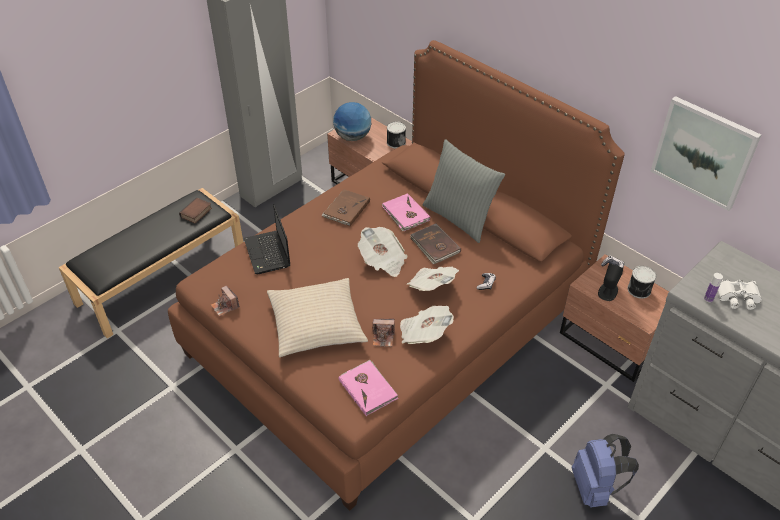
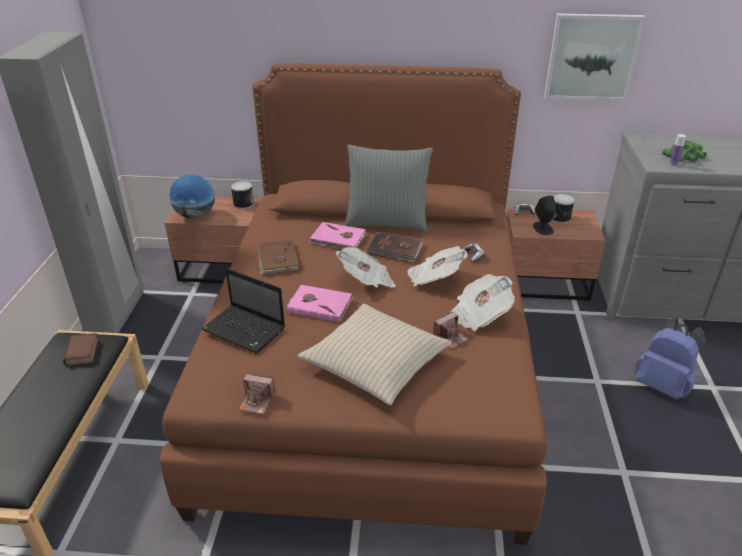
camera: 40 degrees left, 10 degrees down
pink book [339,360,398,416] -> pink book moved to [287,285,353,322]
white binoculars [718,280,762,310] -> green binoculars [662,140,707,163]

